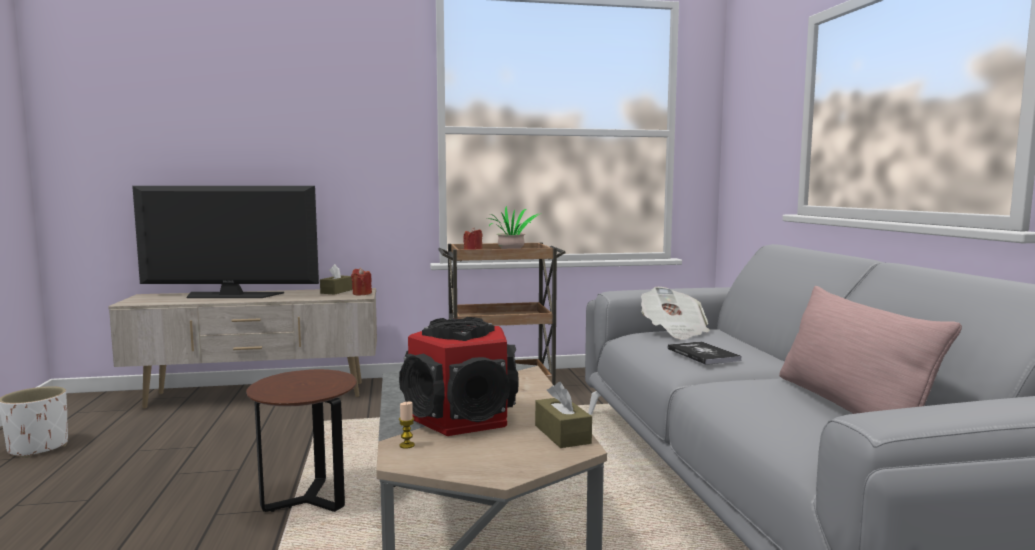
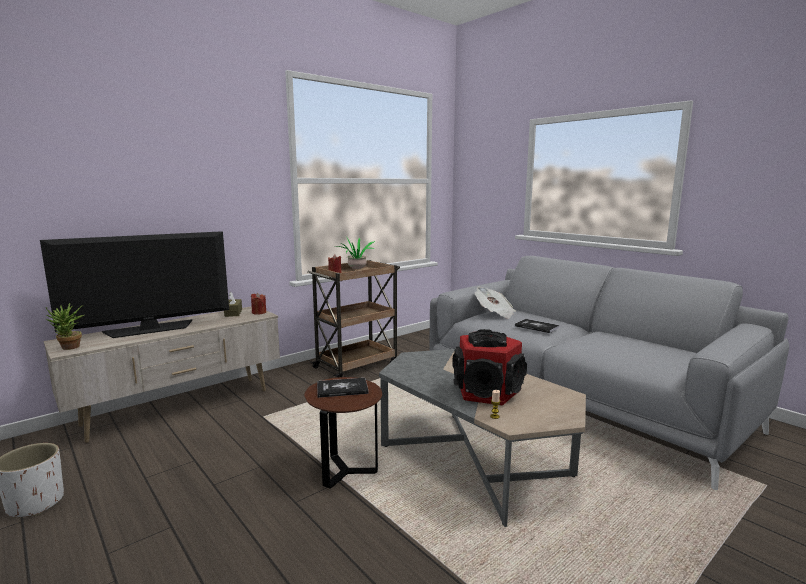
camera: 30 degrees left, 5 degrees up
brown tissue box [535,382,592,448] -> none
pink pillow [779,286,962,414] -> none
none -> potted plant [46,303,84,350]
none -> book [317,378,369,398]

